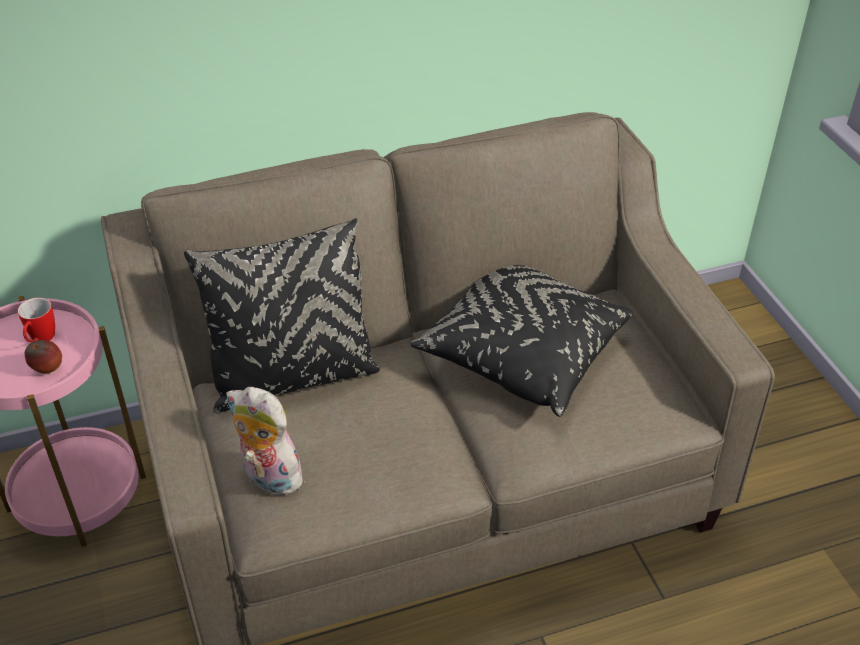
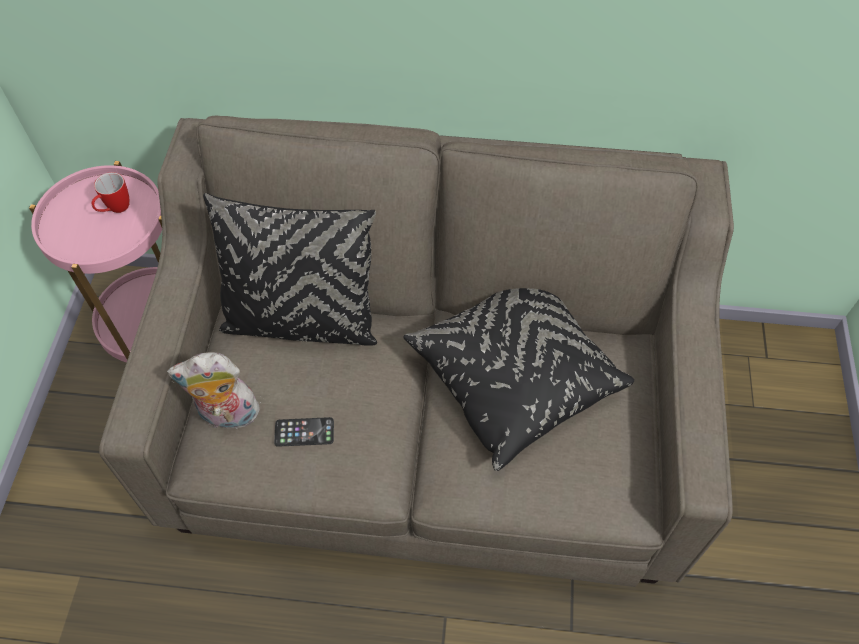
camera: 25 degrees right, 15 degrees up
apple [25,340,62,373] -> none
plush toy [226,387,308,495] -> plush toy turned 60 degrees counterclockwise [167,352,264,429]
none -> phone [274,417,334,447]

